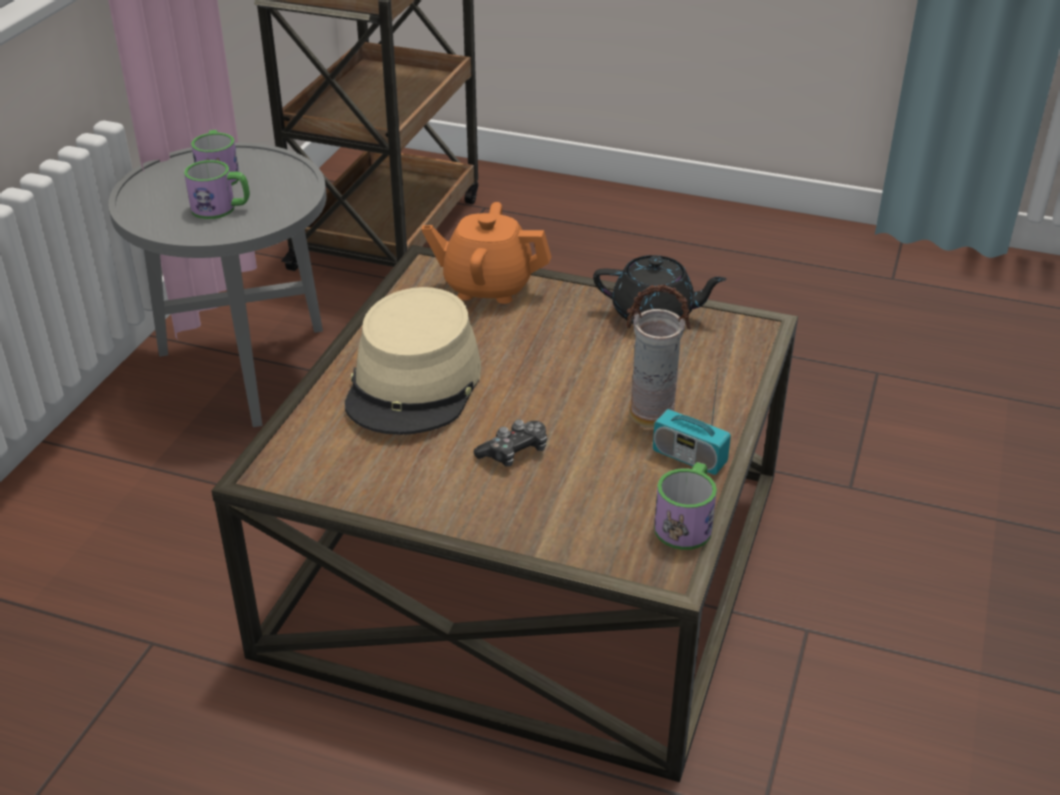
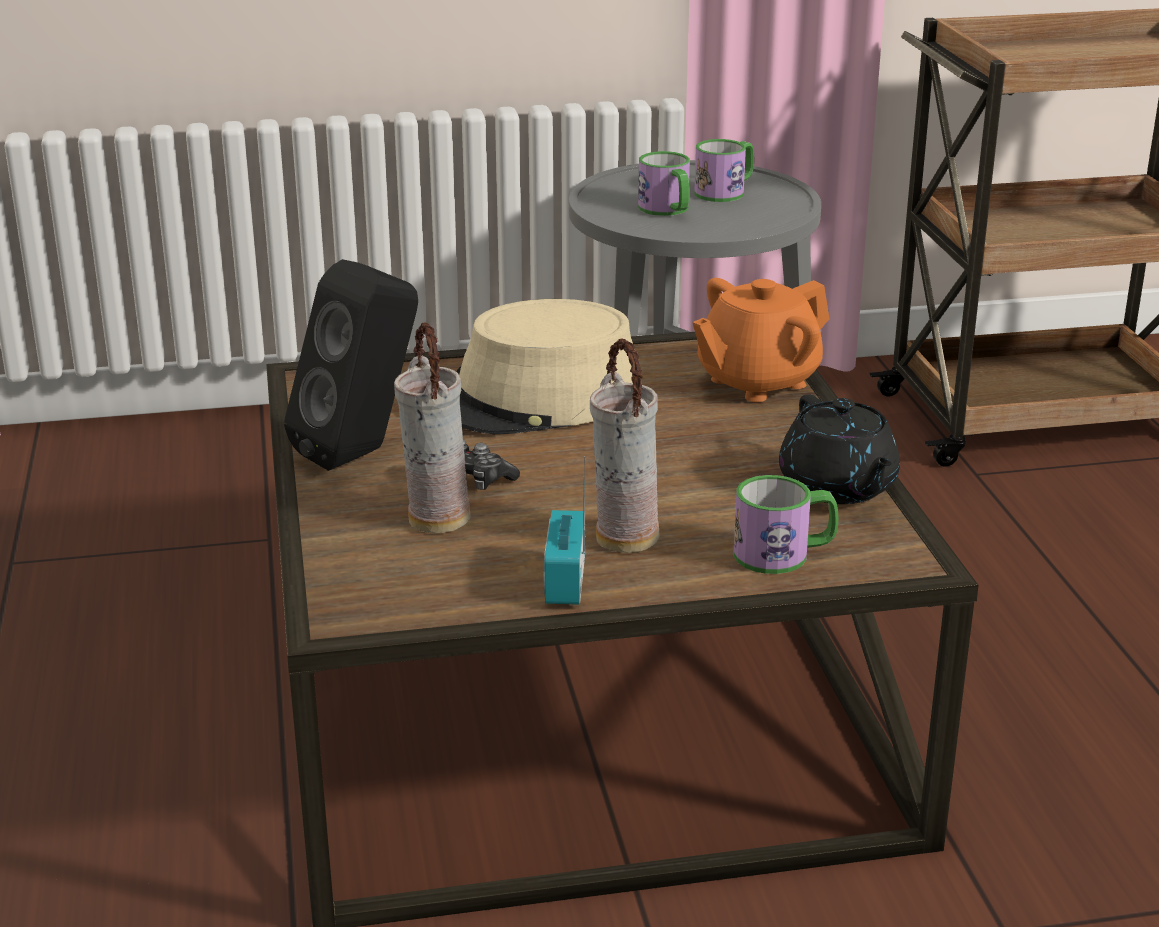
camera: 60 degrees right, 10 degrees down
orange teapot [421,202,551,304] -> orange teapot turned 105 degrees counterclockwise [693,278,829,402]
mug [654,462,717,550] -> mug moved to [734,475,838,574]
none -> black speaker [284,259,418,471]
none -> vase [394,322,471,533]

